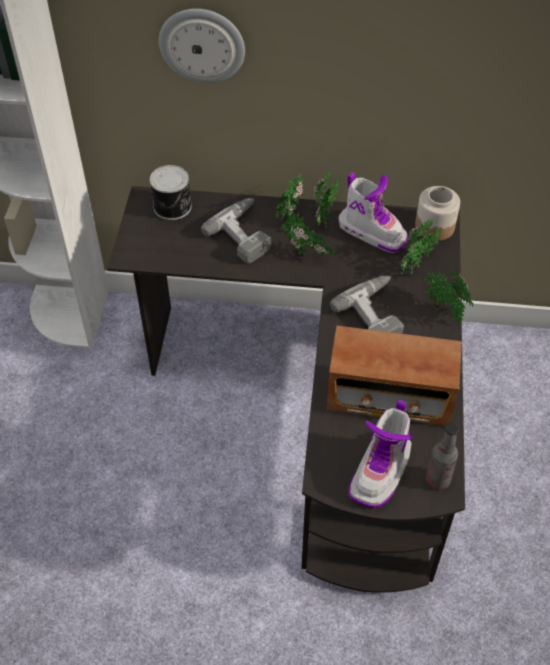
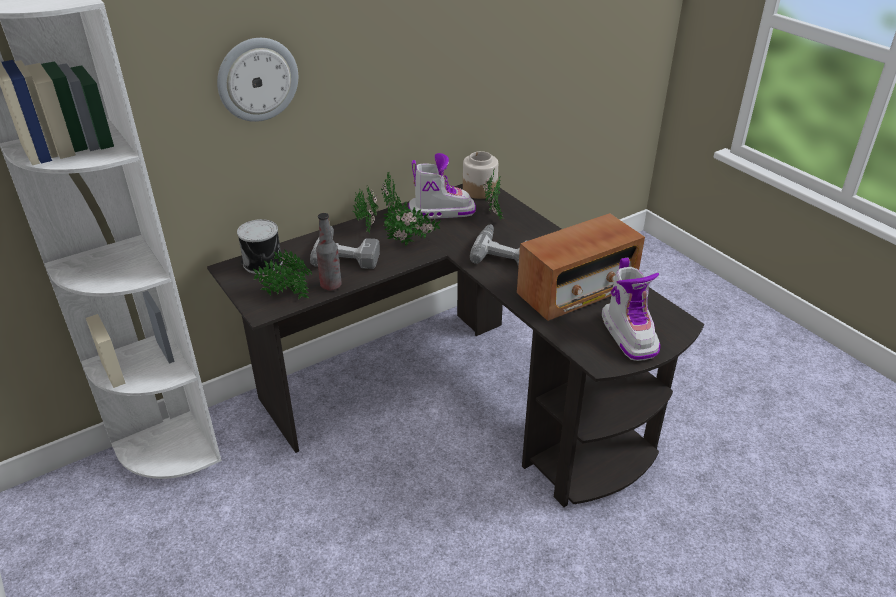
camera: 40 degrees left, 15 degrees down
potted plant [424,267,473,325] -> potted plant moved to [253,250,312,299]
bottle [426,423,459,490] -> bottle moved to [316,213,342,290]

